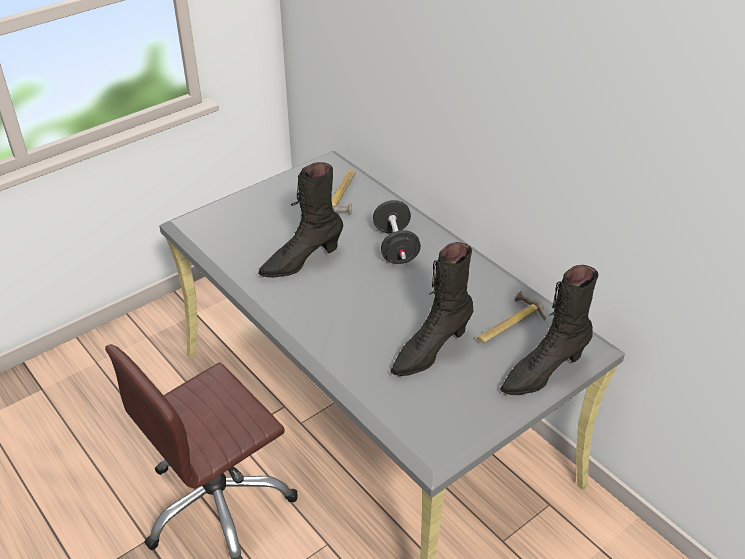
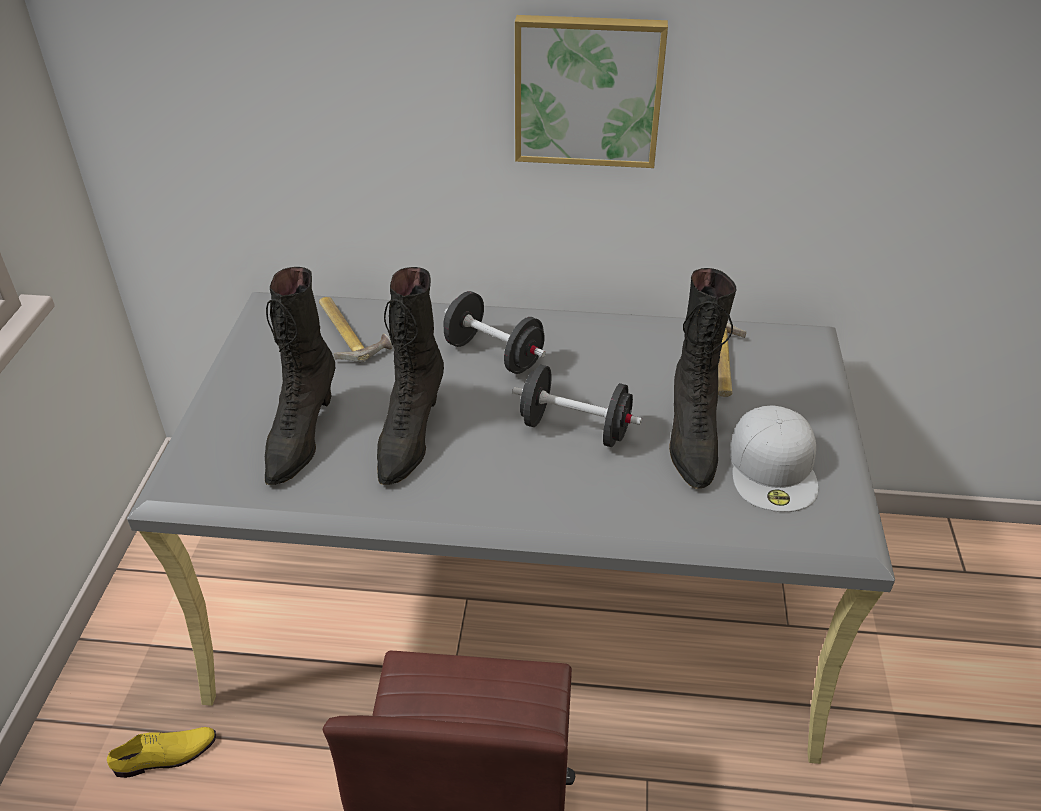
camera: 45 degrees left, 0 degrees up
black boot [500,265,598,395] -> black boot moved to [265,267,335,485]
none -> yellow shoe [107,727,216,778]
none -> black dumbbell [513,365,642,447]
none -> picture [515,15,668,168]
none -> white cap [730,405,818,512]

